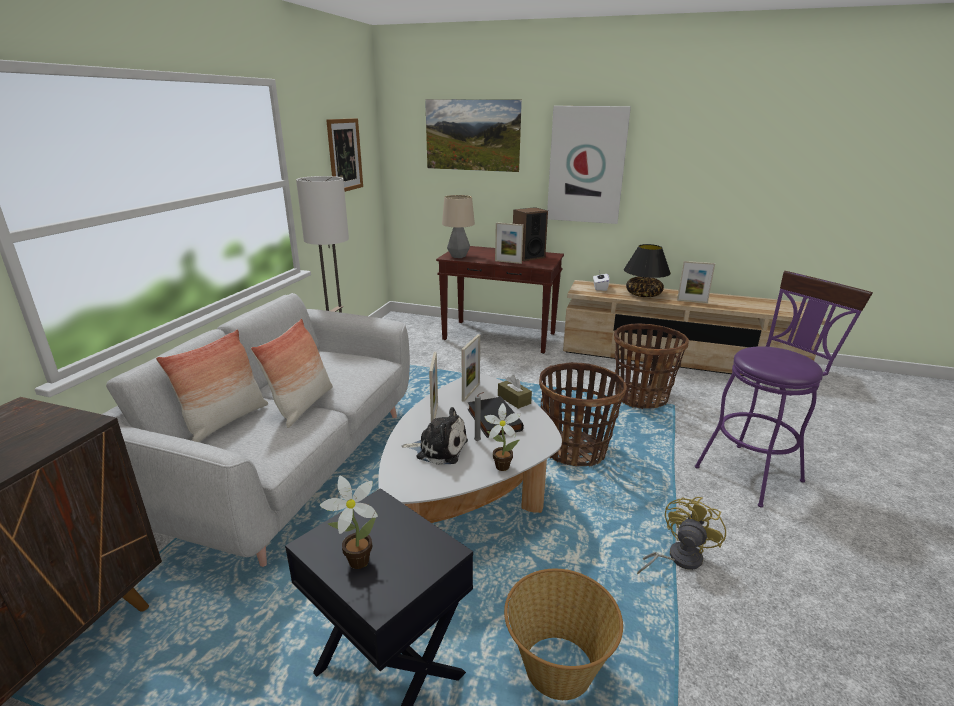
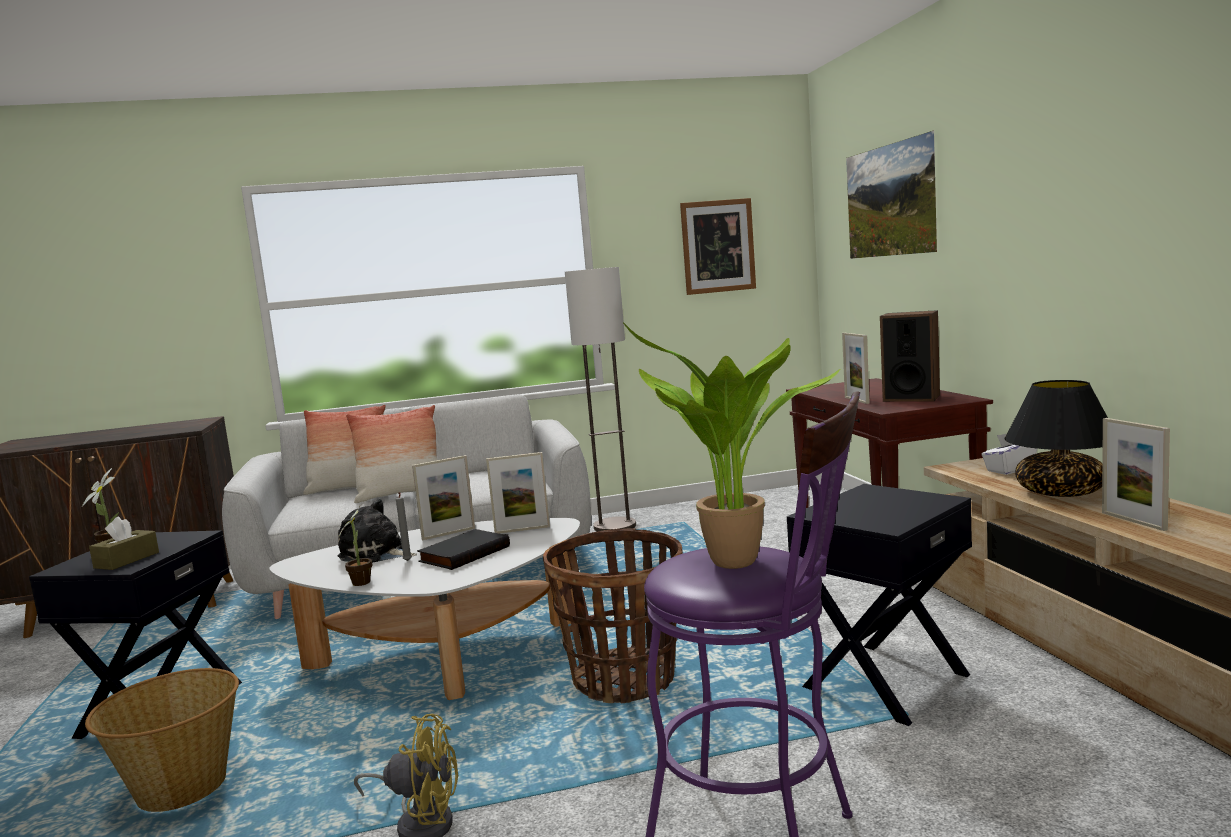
camera: 60 degrees right, 15 degrees down
plush toy [402,407,468,465] -> plush toy turned 135 degrees clockwise [338,499,417,563]
table lamp [442,195,475,258] -> none
brown tissue box [498,375,532,409] -> brown tissue box moved to [89,517,159,570]
picture [547,106,631,224] -> none
basket [614,323,689,409] -> black side table [787,484,972,726]
none -> potted plant [623,322,840,569]

